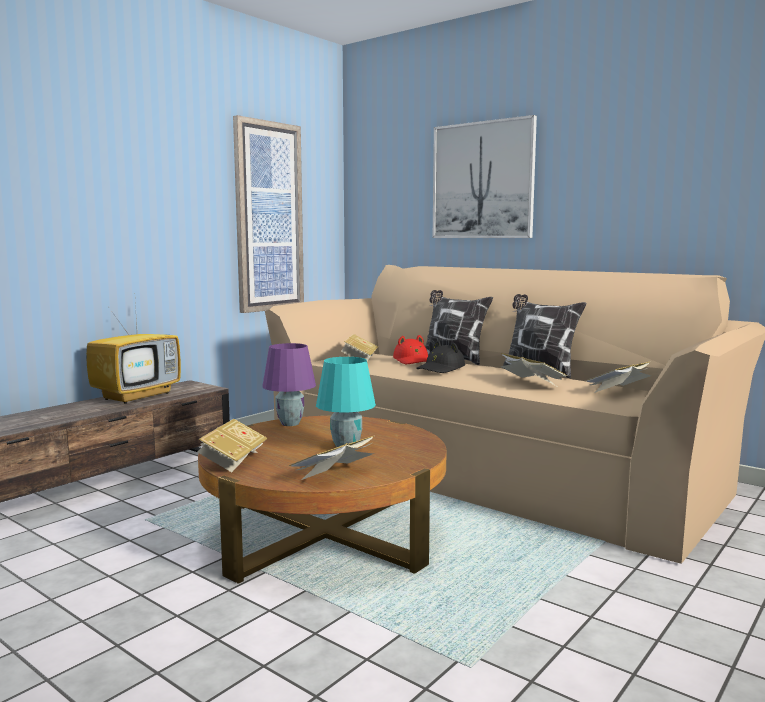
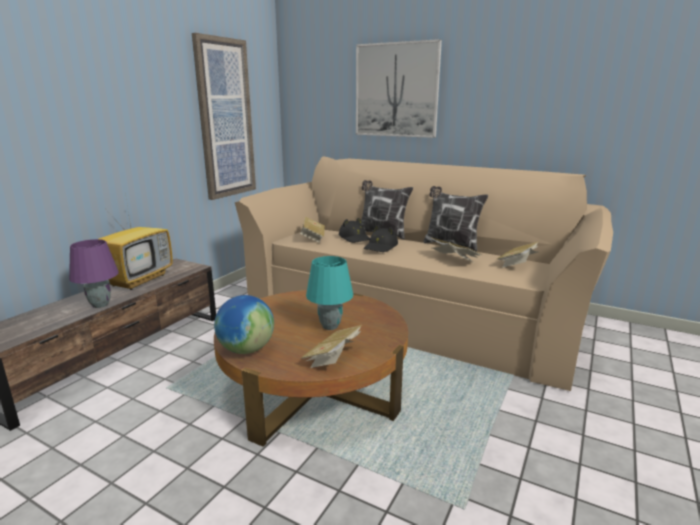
camera: 10 degrees left, 10 degrees up
book [198,419,268,472] -> globe [214,295,274,354]
purple table lamp [262,343,316,426] -> purple table lamp moved to [69,239,119,308]
red hat [393,335,428,364] -> black hat [339,218,370,243]

